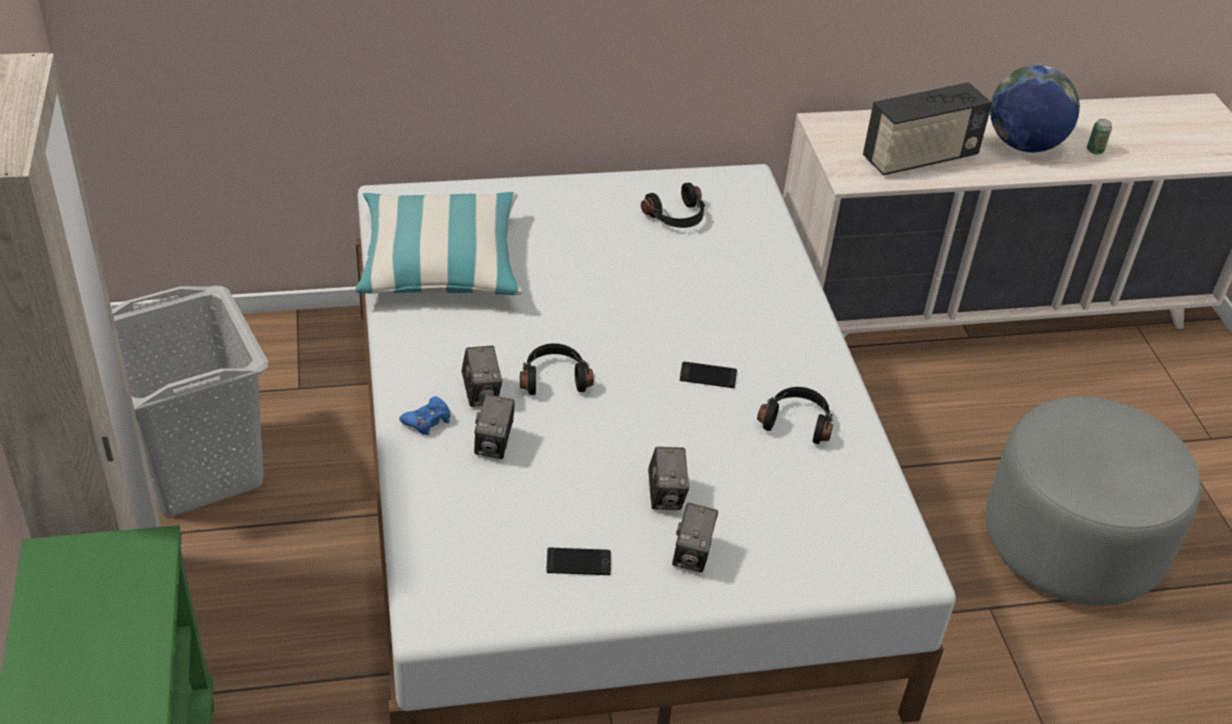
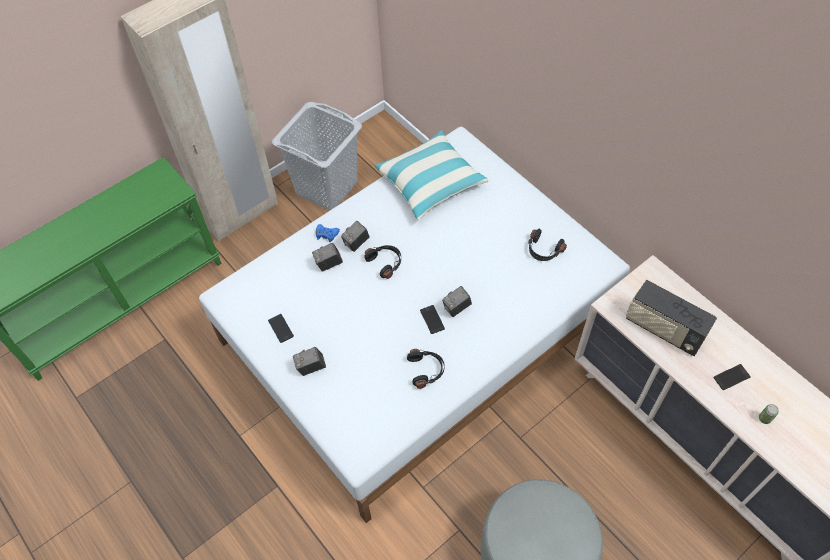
camera: 65 degrees right, 15 degrees up
camera [648,447,689,510] -> camera moved to [442,286,472,317]
globe [990,65,1080,152] -> phone [713,364,751,390]

